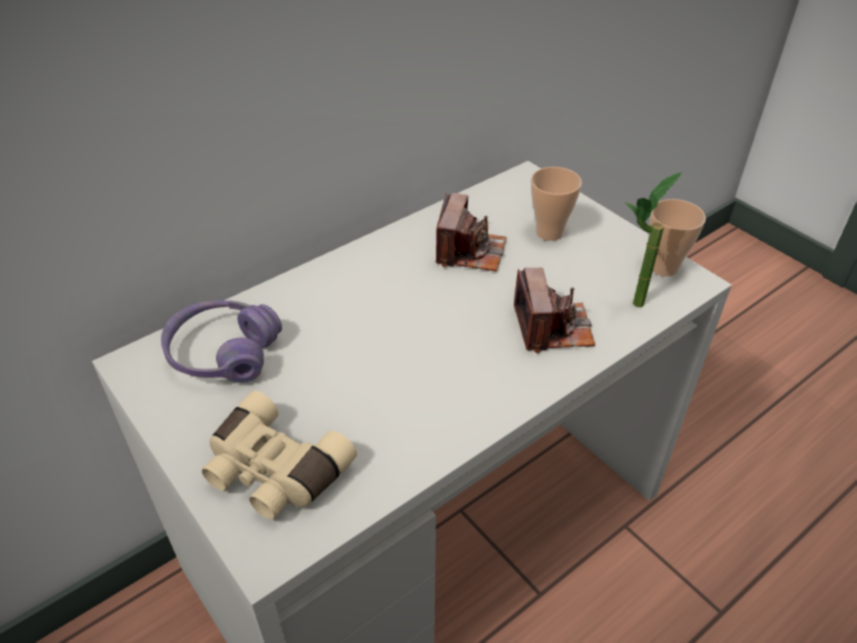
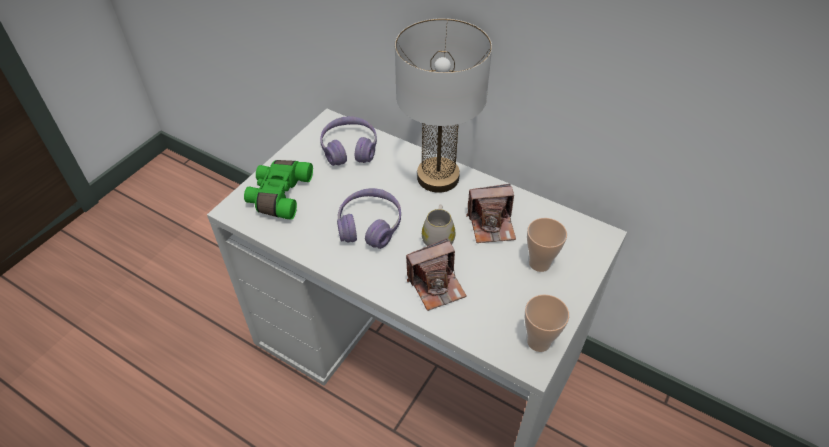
camera: 70 degrees right, 5 degrees up
beige binoculars [202,391,357,519] -> green binoculars [244,160,313,220]
potted plant [625,172,682,308] -> none
none -> purple headphones [337,188,401,249]
none -> table lamp [395,18,492,193]
none -> white mug [422,205,455,246]

